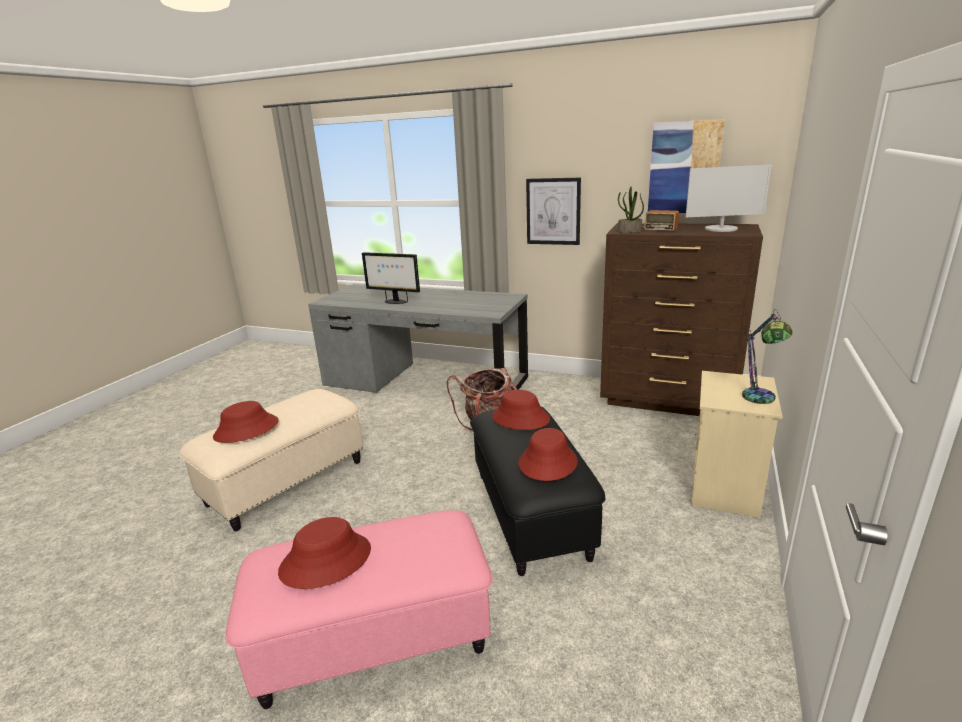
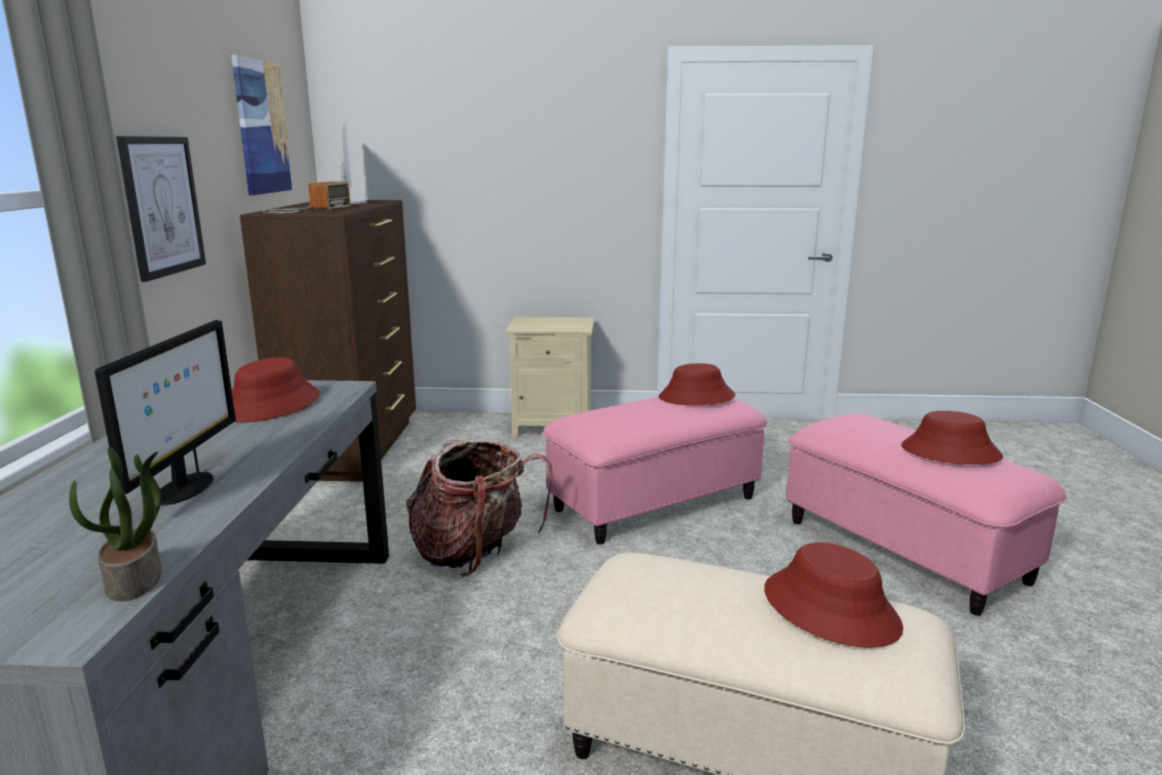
camera: 110 degrees left, 5 degrees down
black ottoman [470,407,606,576] -> pink ottoman [542,397,767,544]
red hat [492,390,550,430] -> red hat moved to [232,357,320,422]
potted plant [618,187,644,233] -> potted plant moved to [69,447,162,601]
table lamp [742,309,793,404] -> none

